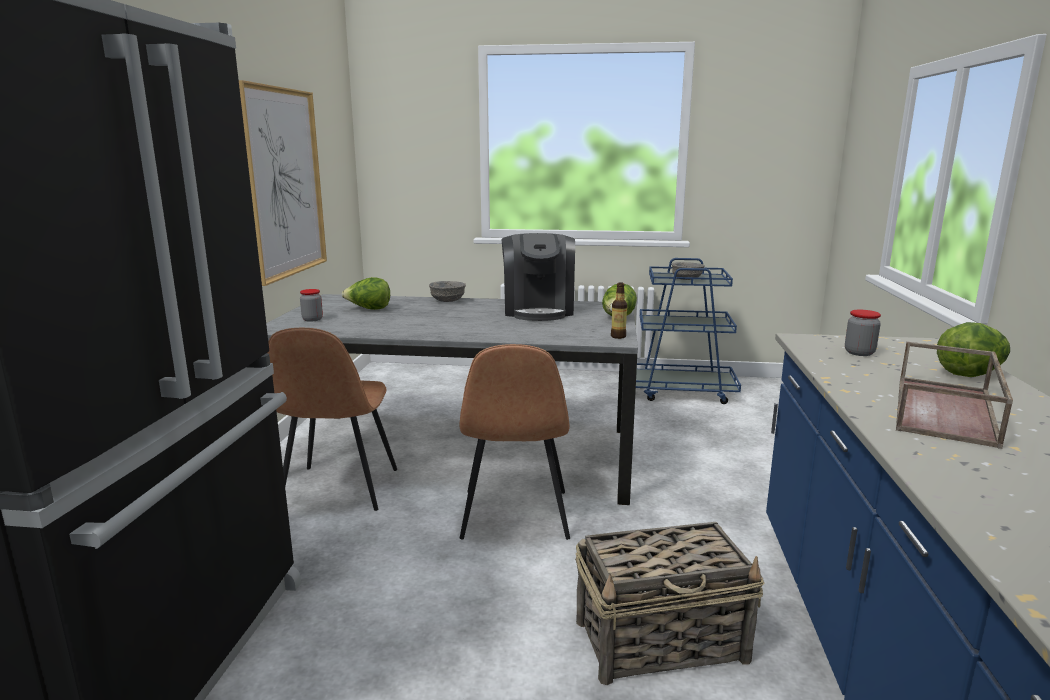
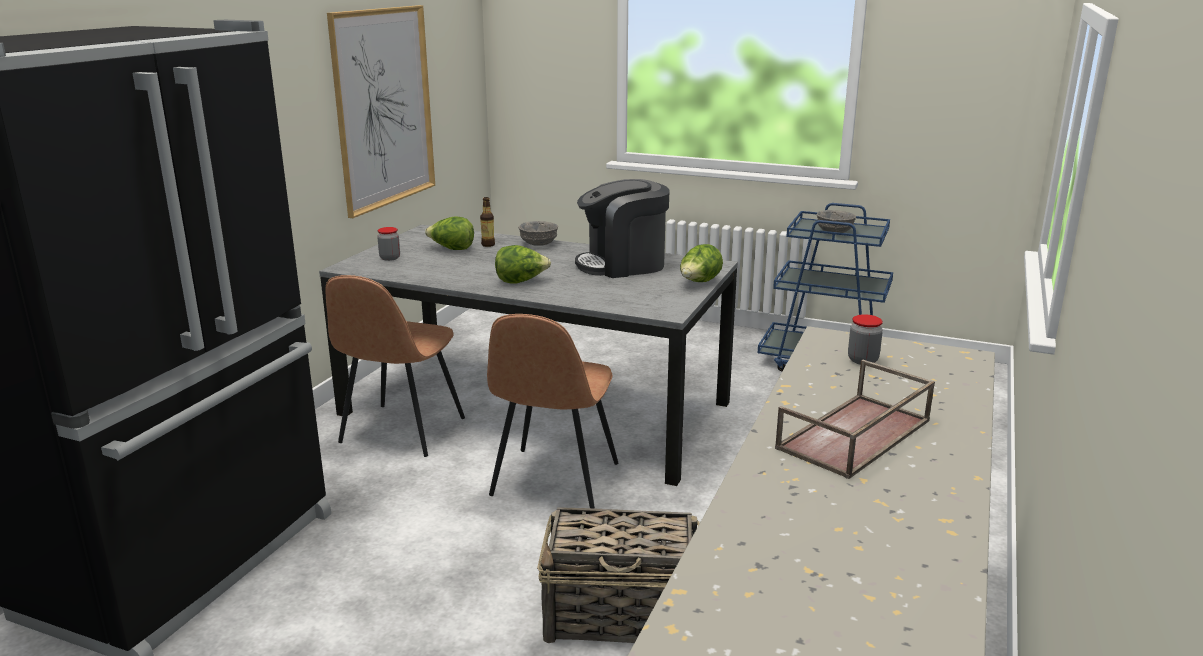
camera: 15 degrees right, 5 degrees up
coffee machine [501,233,575,321] -> coffee machine turned 60 degrees clockwise [575,179,670,278]
bottle [611,282,627,339] -> bottle moved to [480,197,495,247]
lettuce [937,322,1010,377] -> lettuce moved to [495,245,551,283]

